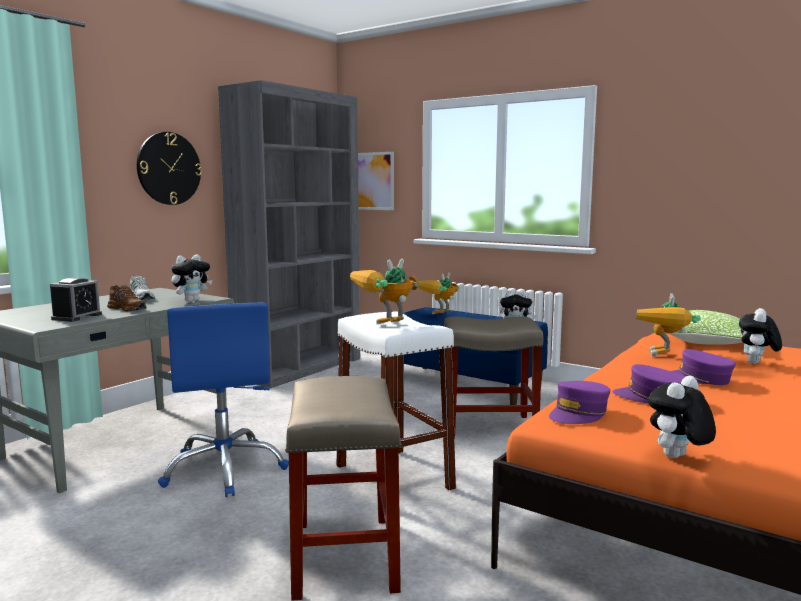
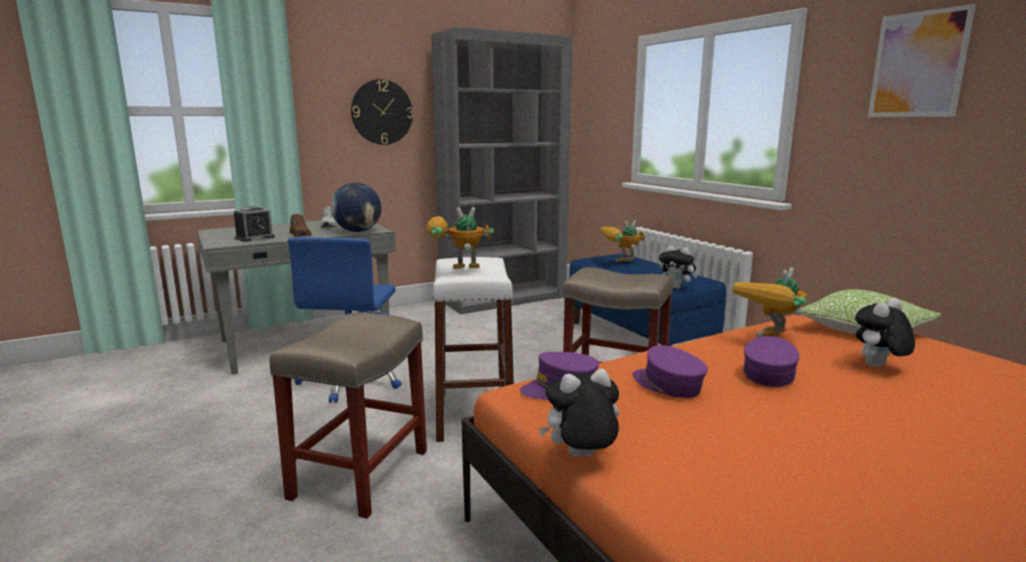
camera: 25 degrees right, 5 degrees up
plush toy [171,254,212,302] -> globe [331,183,382,232]
picture [358,152,394,210] -> picture moved to [868,4,976,117]
purple cap [672,349,736,385] -> purple cap turned 60 degrees clockwise [743,336,799,387]

